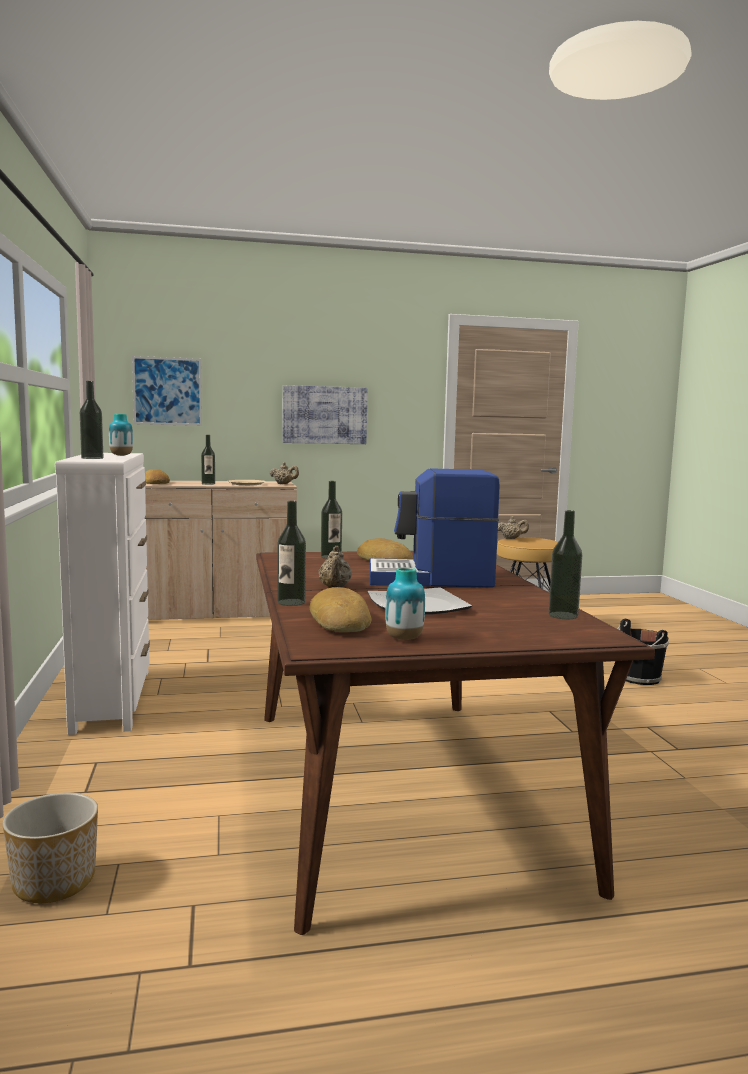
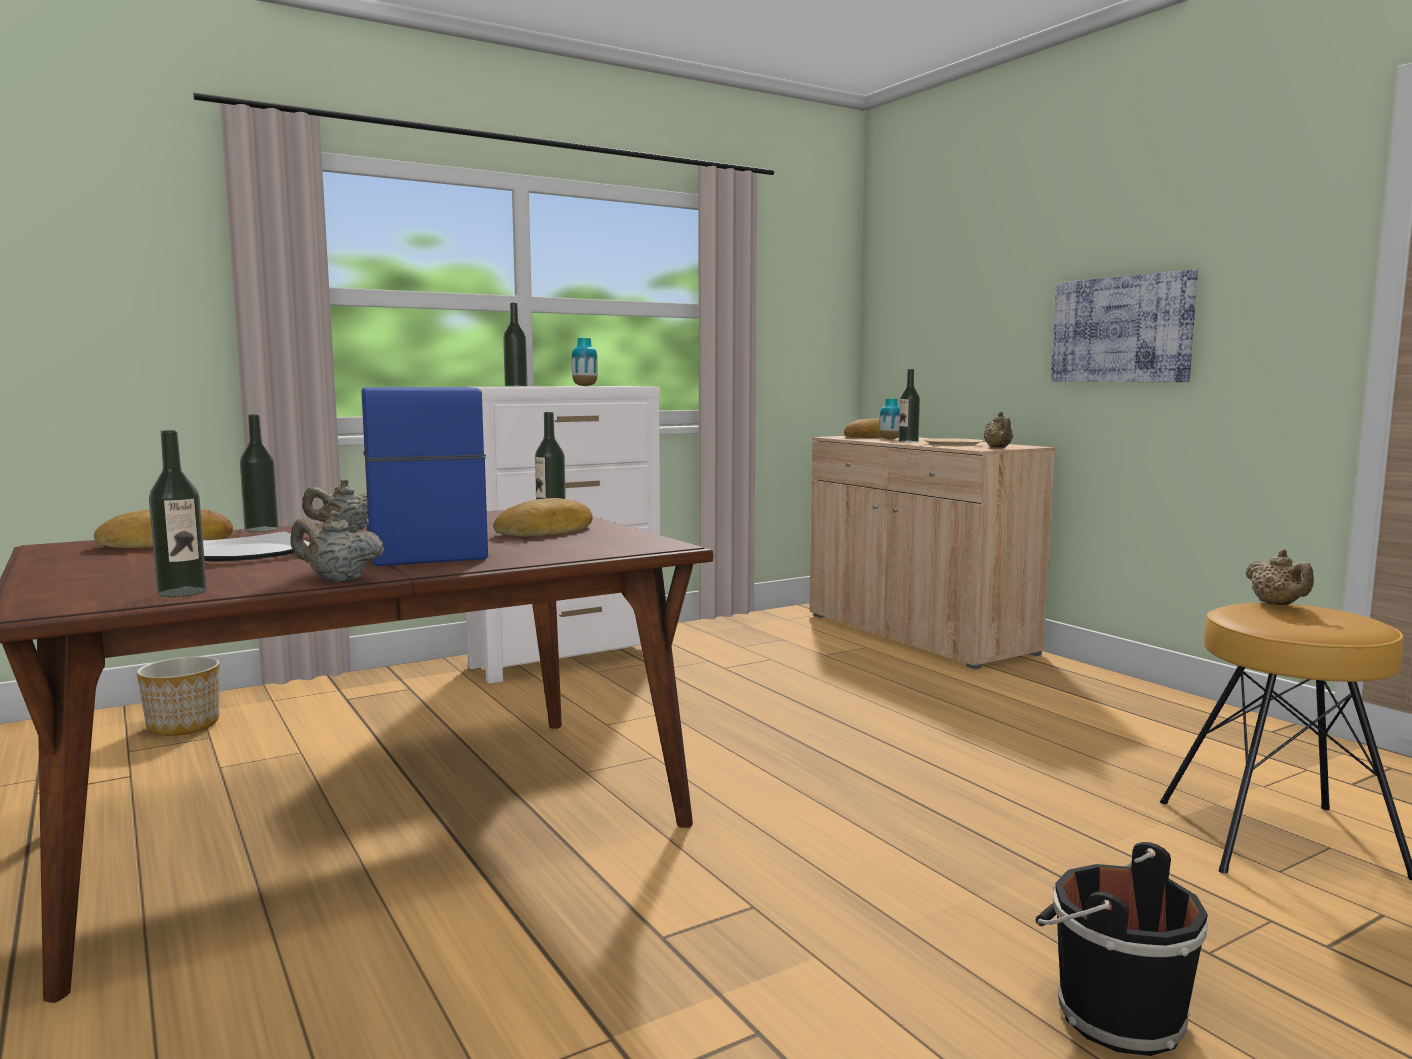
camera: 70 degrees right, 0 degrees up
picture [132,356,202,426] -> none
vase [385,567,425,640] -> vase moved to [879,398,900,440]
none -> beige teapot [290,511,384,582]

